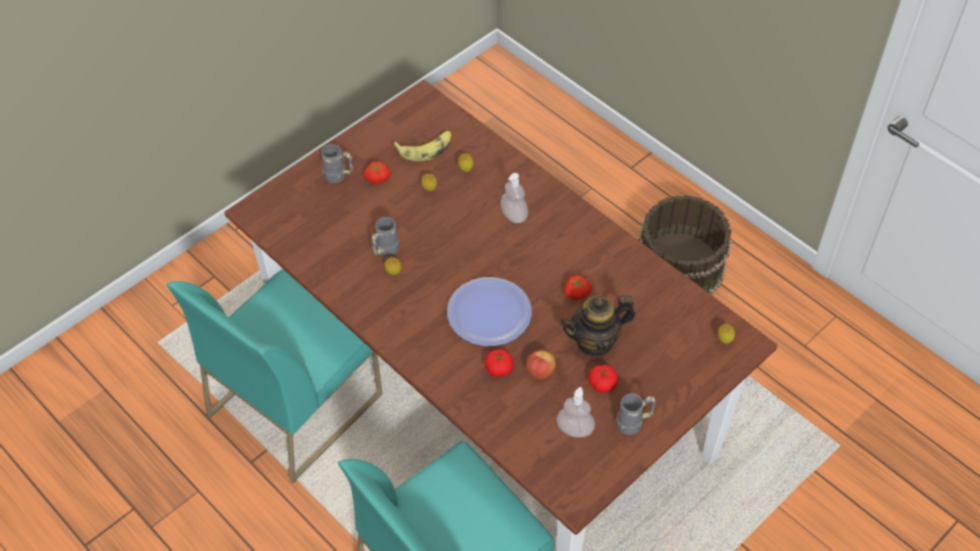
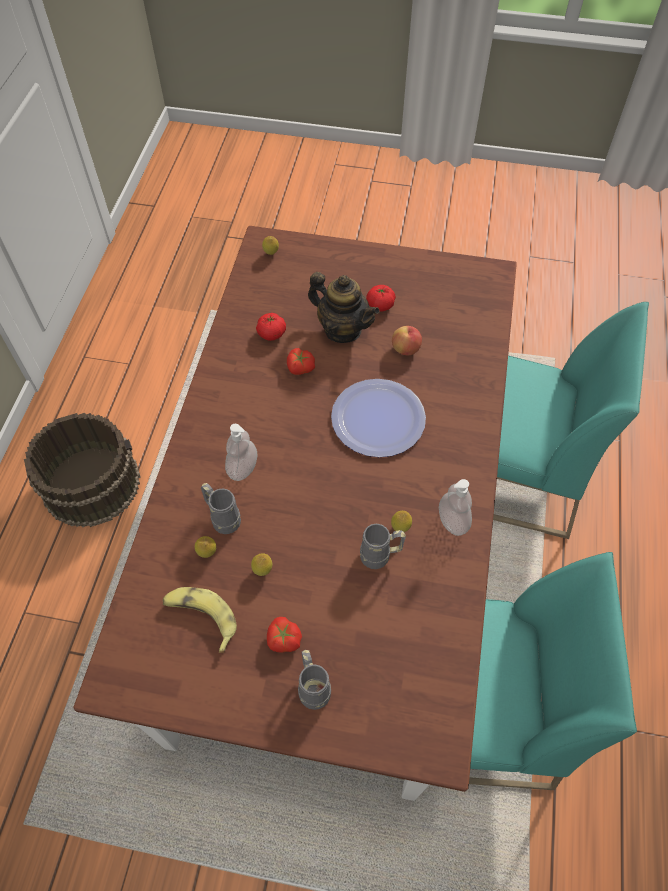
camera: 125 degrees left, 5 degrees up
tomato [485,349,514,377] -> tomato moved to [256,313,286,341]
soap dispenser [556,387,595,437] -> soap dispenser moved to [439,479,472,536]
grey mug [616,394,656,435] -> grey mug moved to [201,483,241,534]

